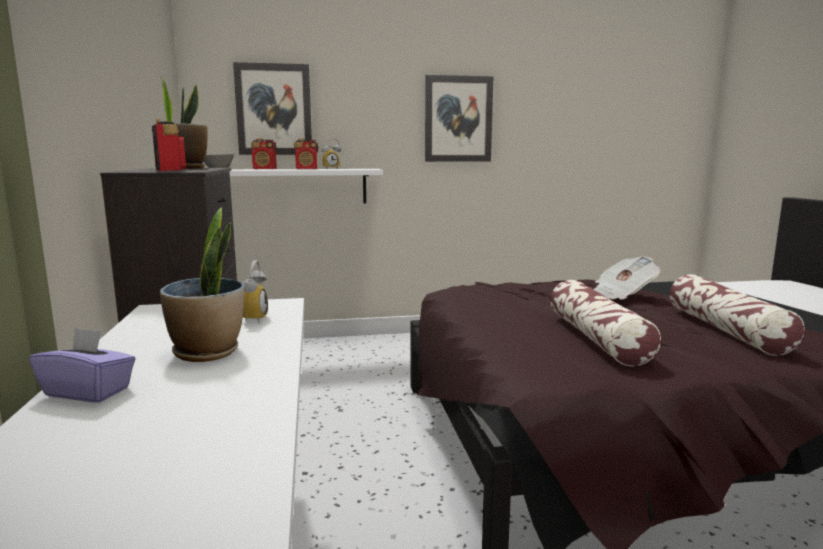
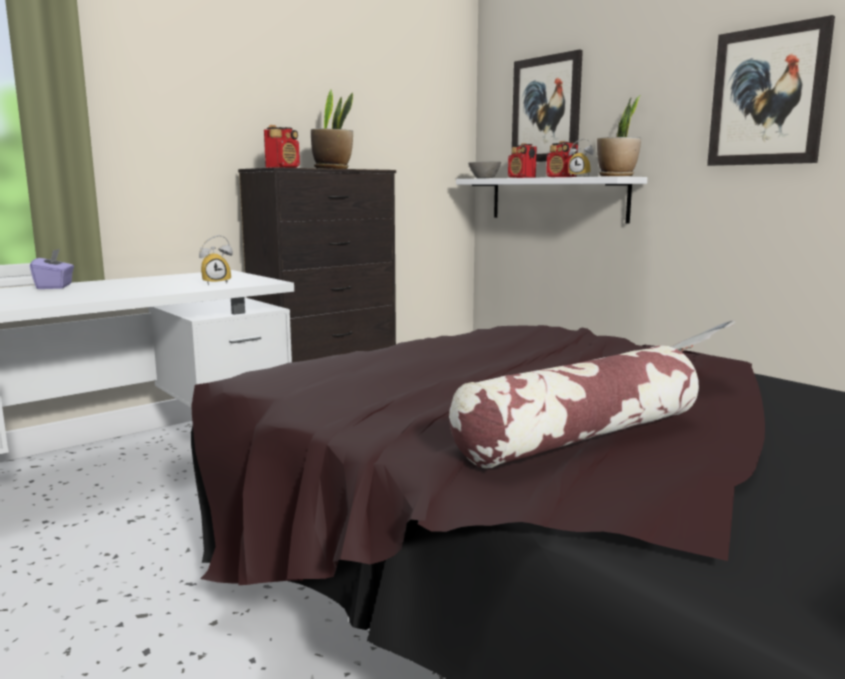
camera: 60 degrees right, 0 degrees up
potted plant [160,207,244,362] -> potted plant moved to [597,95,641,176]
pillow [550,280,661,366] -> none

